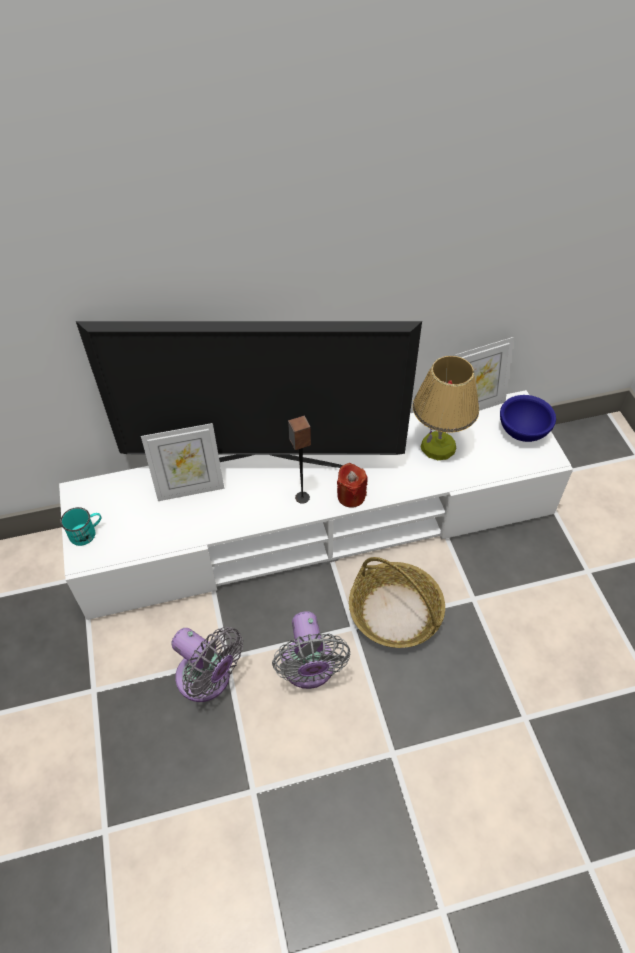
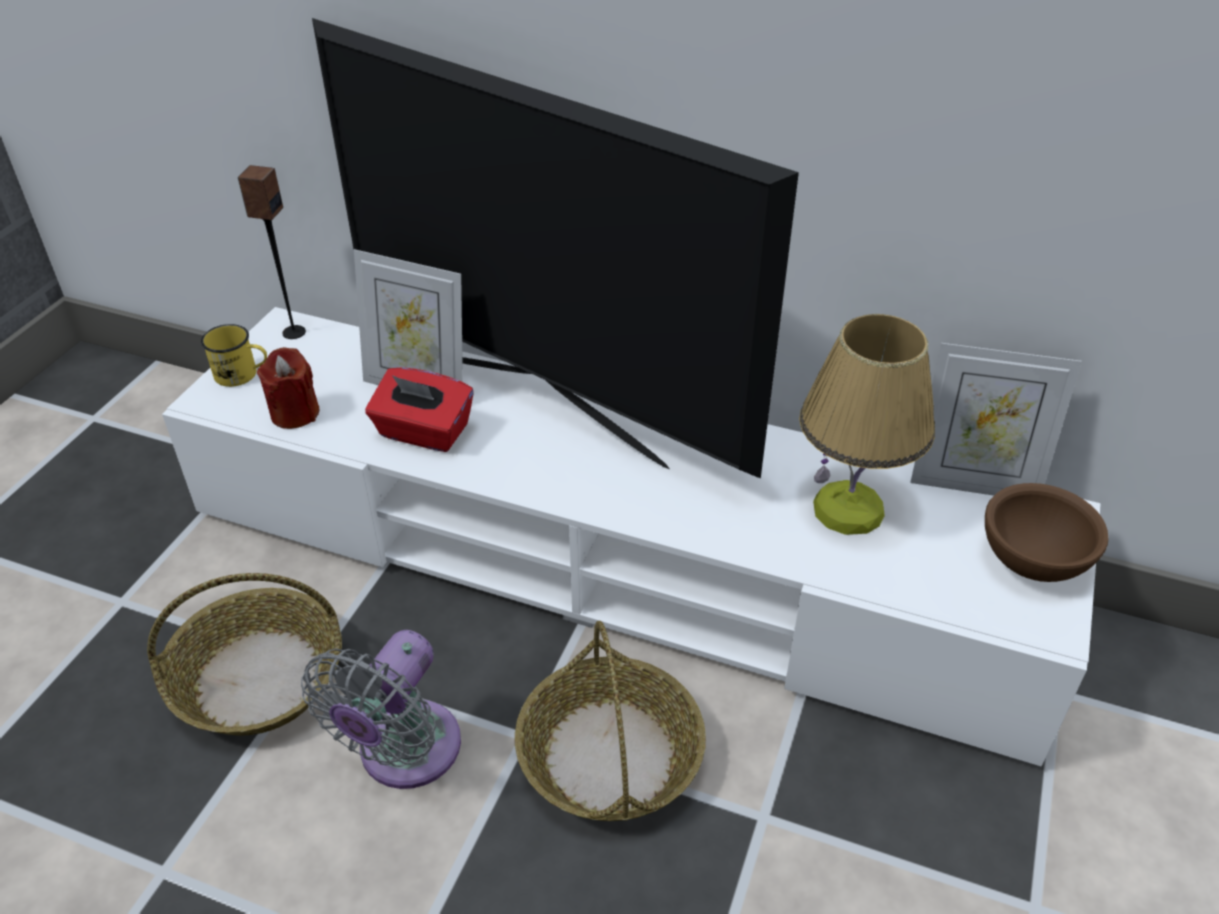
camera: 35 degrees right, 10 degrees down
turquoise mug [60,507,101,546] -> yellow mug [201,324,267,387]
grey fan [171,627,243,702] -> basket [147,573,342,736]
speaker [288,416,311,504] -> speaker moved to [238,165,306,339]
red candle [337,463,367,507] -> red candle moved to [257,347,319,429]
blue bowl [500,395,556,442] -> brown bowl [985,483,1108,582]
none -> red tissue box [365,367,474,452]

